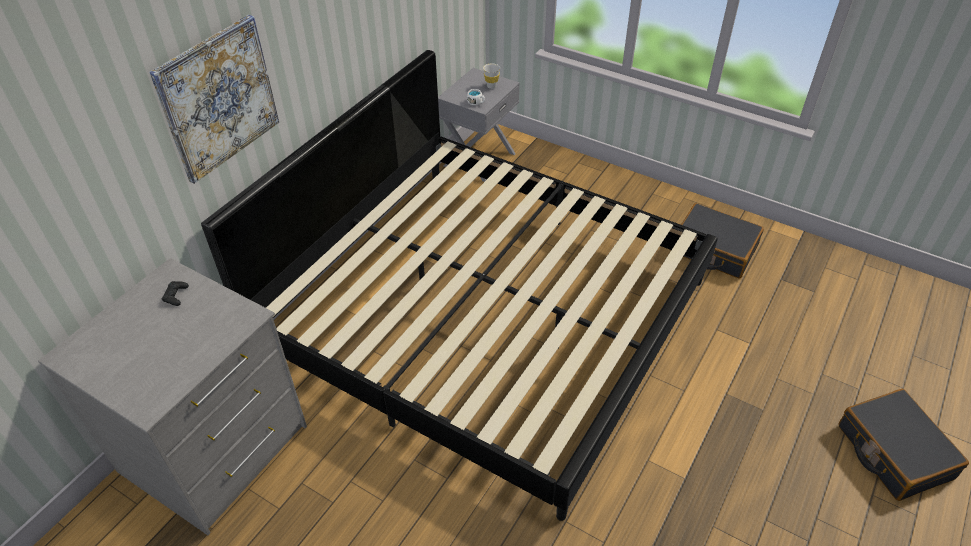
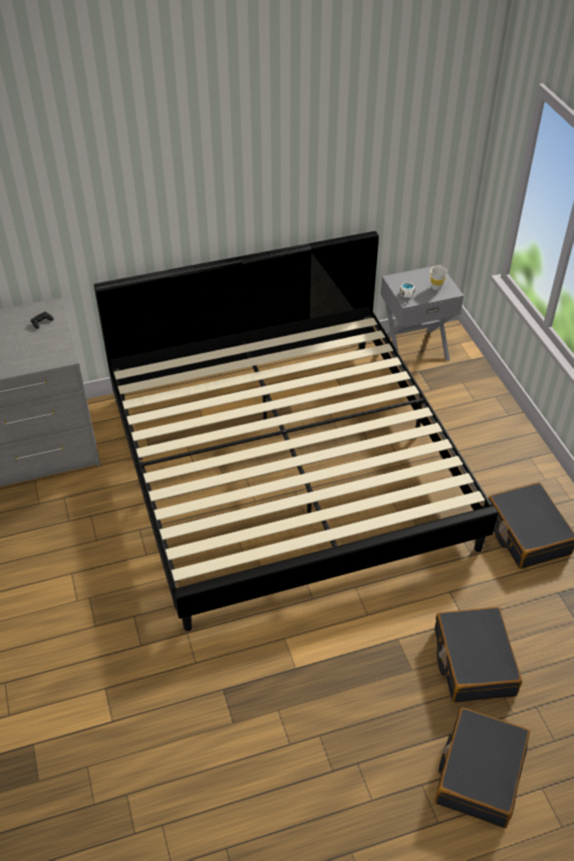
camera: 40 degrees right, 0 degrees up
picture [149,15,279,184] -> none
none -> black suitcase [435,607,522,703]

